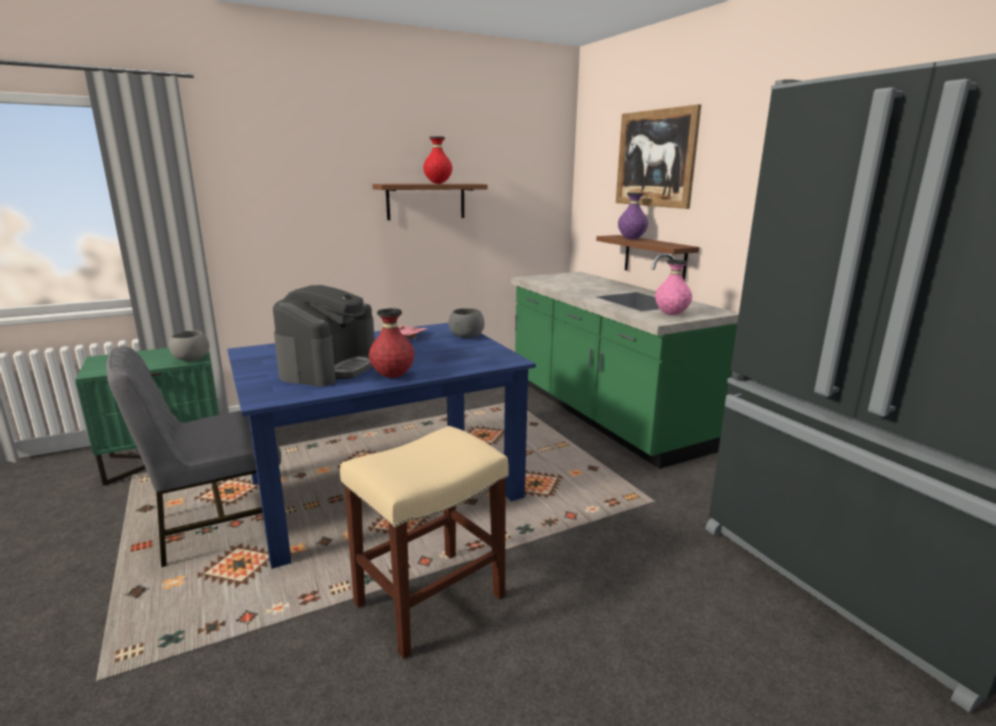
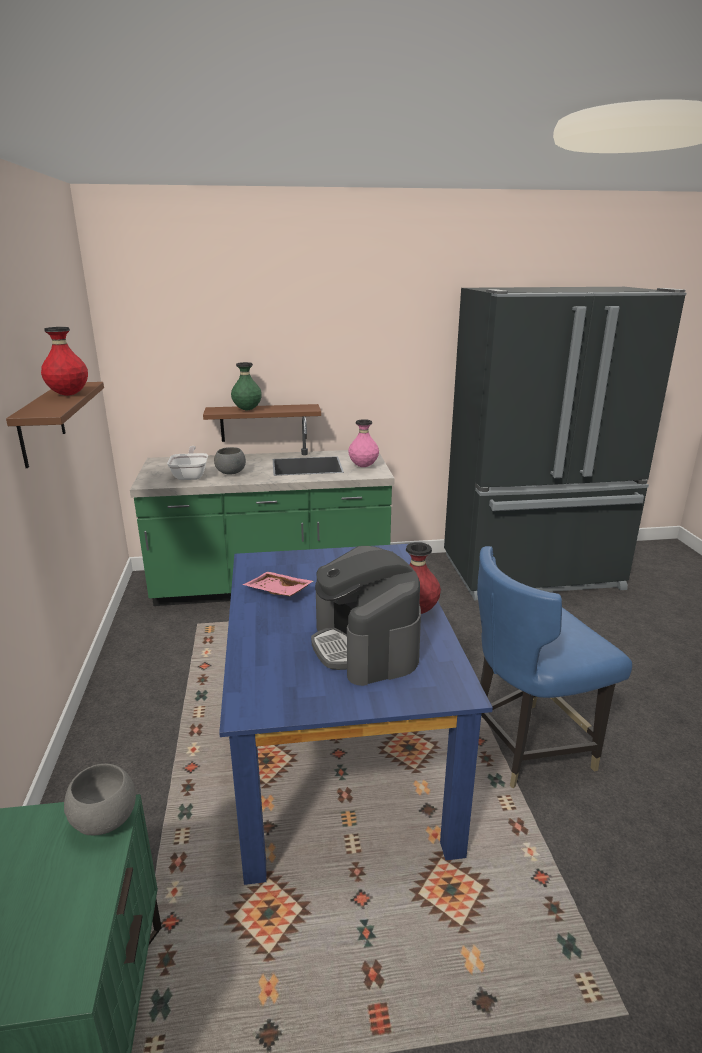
camera: 70 degrees left, 5 degrees up
grey chair [106,346,281,567] -> none
coffee machine [273,285,375,387] -> coffee machine turned 150 degrees counterclockwise [311,546,421,686]
beige stool [340,426,509,659] -> blue chair [477,546,632,788]
grey bowl [448,308,484,339] -> grey bowl moved to [214,447,246,475]
picture [616,104,701,209] -> none
purple vase [618,193,648,239] -> green vase [231,362,262,410]
none -> frying pan [167,446,208,480]

